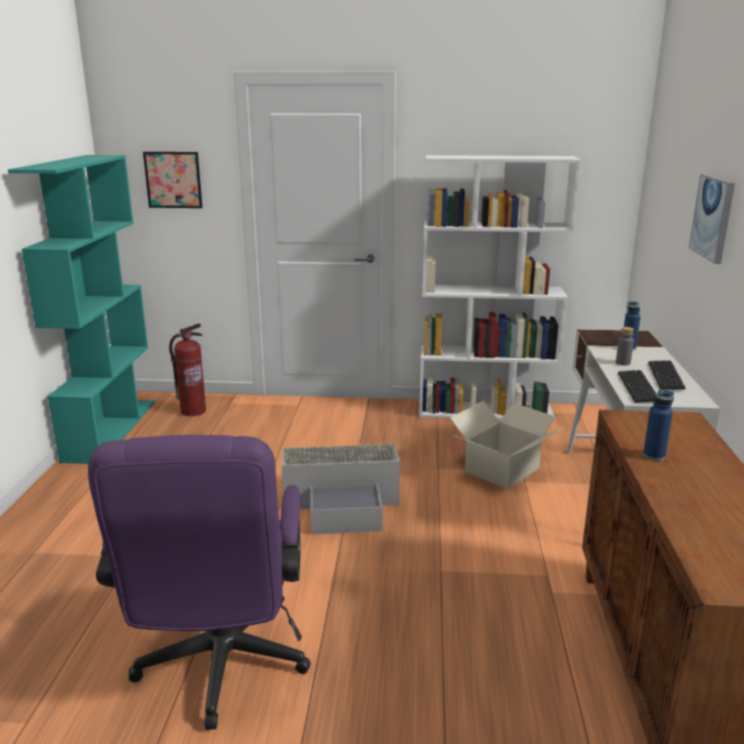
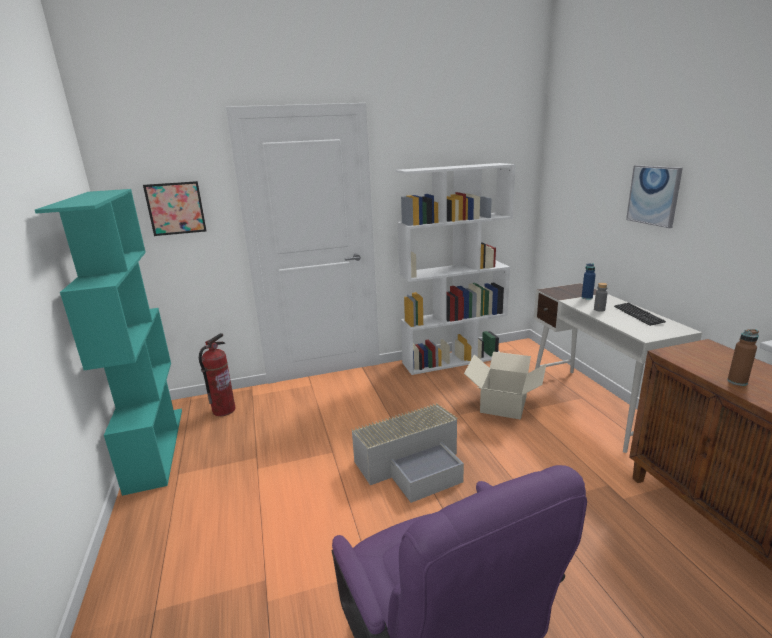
camera: 20 degrees left, 0 degrees up
keyboard [618,370,656,403] -> none
blue bottle [643,390,674,461] -> brown bottle [727,329,759,386]

